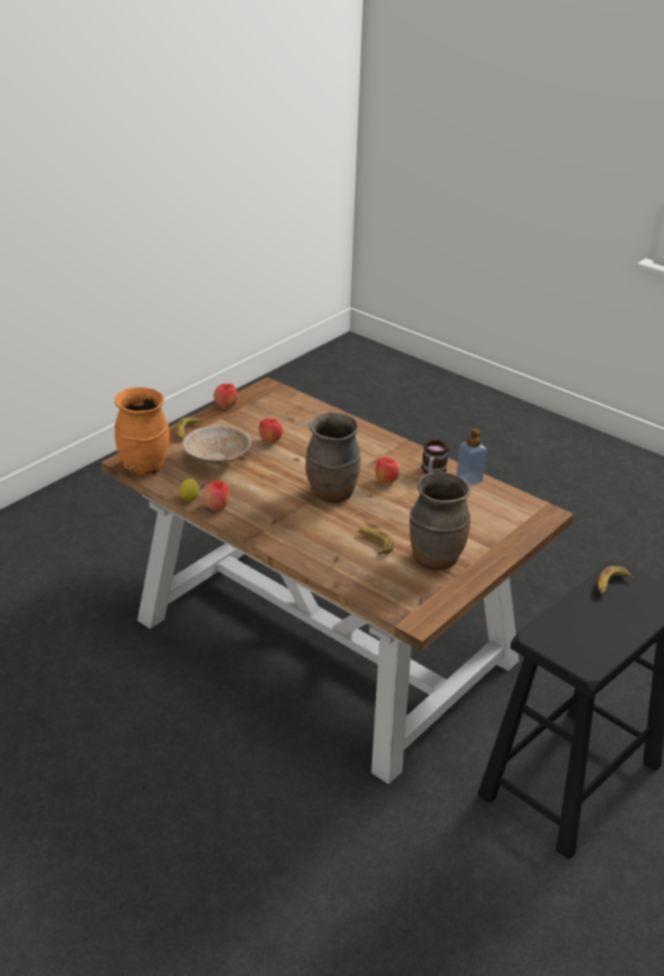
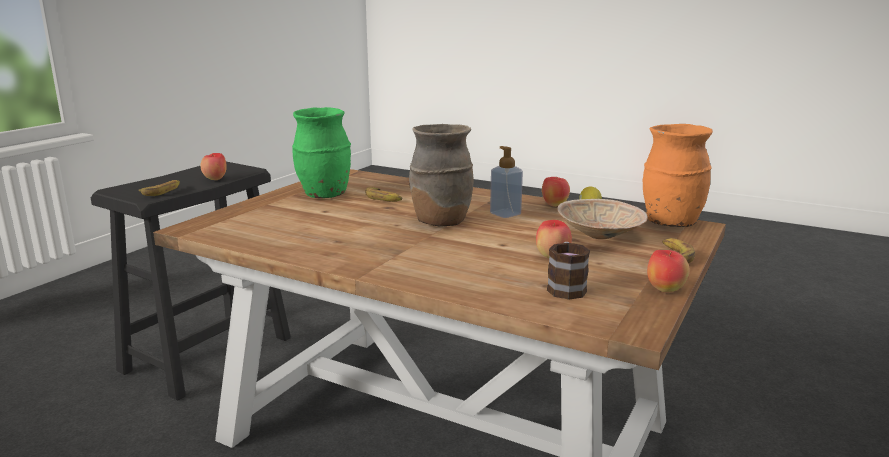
camera: 170 degrees right, 15 degrees down
apple [375,457,401,485] -> apple moved to [200,153,227,180]
brown vase [409,472,471,571] -> green vase [292,107,351,198]
mug [422,439,449,474] -> mug moved to [547,242,590,300]
soap dispenser [456,428,487,486] -> soap dispenser moved to [490,146,523,218]

